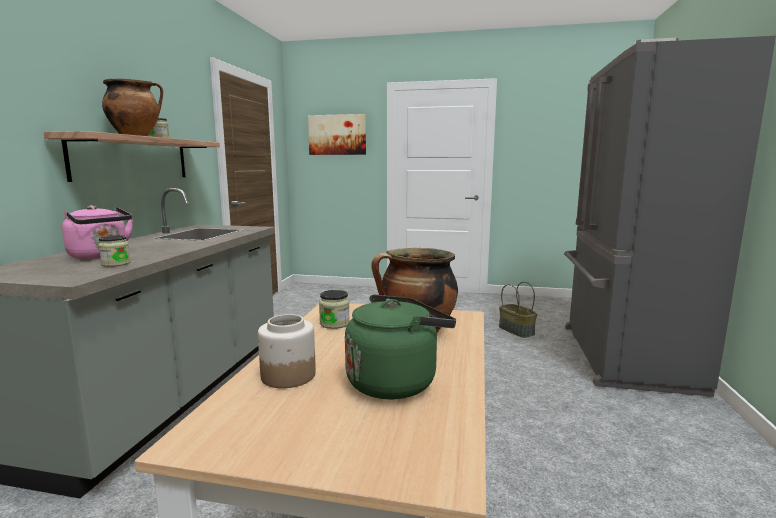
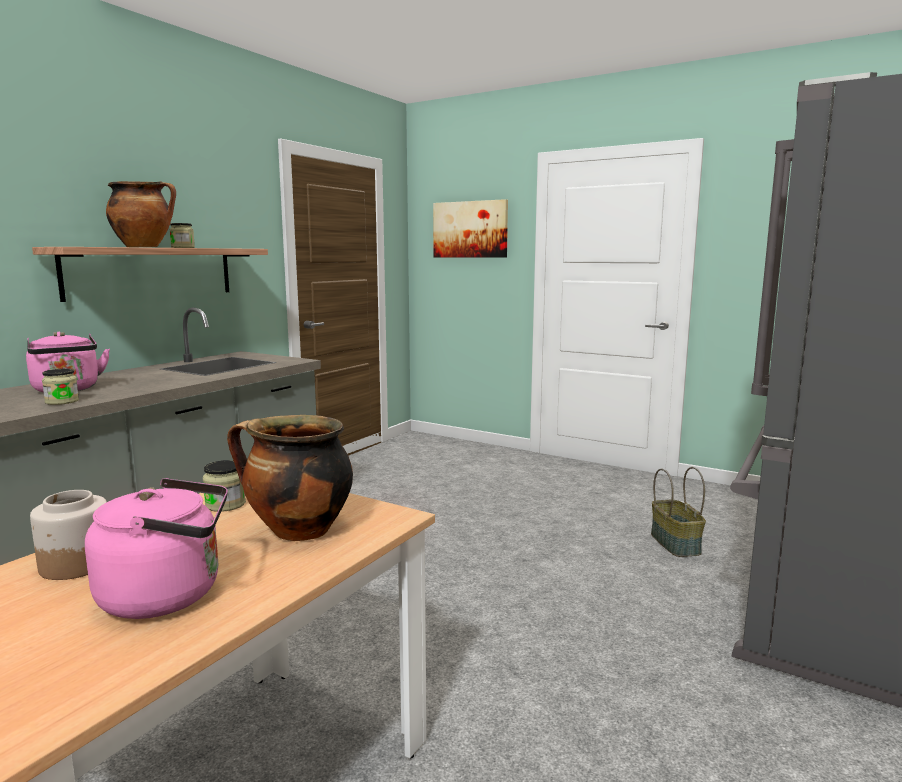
camera: 20 degrees right, 0 degrees up
green kettle [345,294,456,400] -> pink kettle [85,478,228,619]

